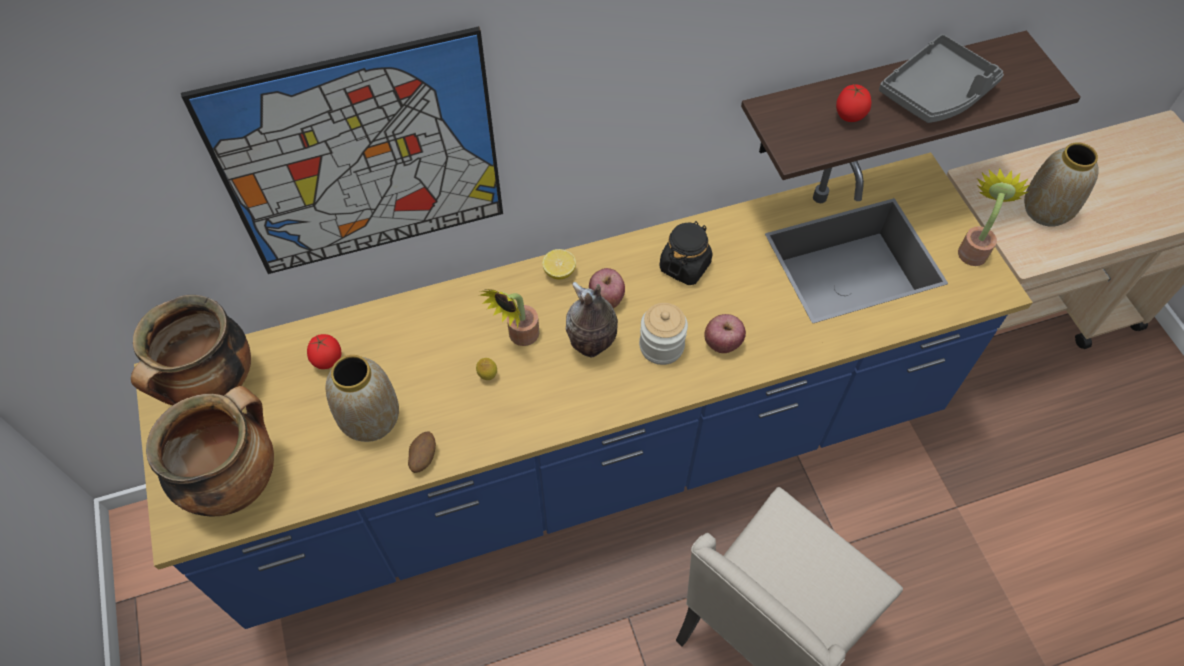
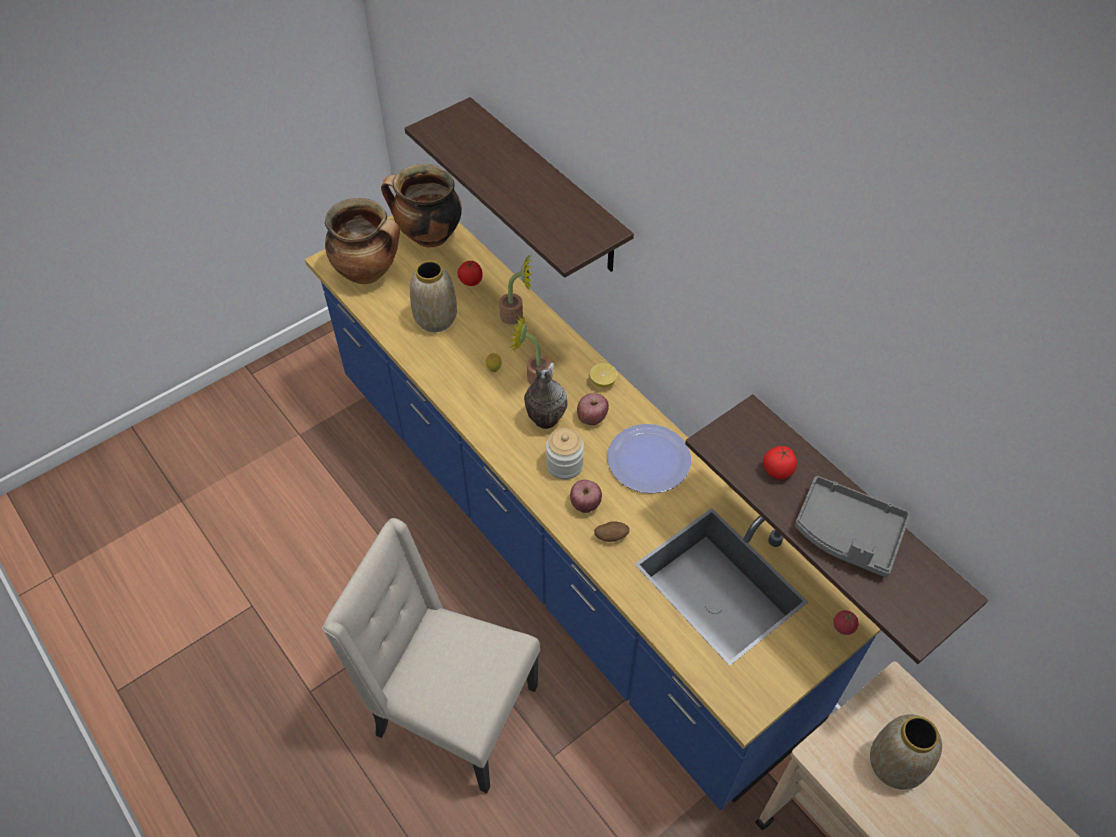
camera: 70 degrees right, 5 degrees down
picture [181,26,503,274] -> shelf [404,97,634,278]
potato [408,431,436,473] -> potato moved to [594,521,630,542]
black jar [660,221,712,285] -> plate [607,424,691,493]
potted plant [958,169,1031,266] -> potted plant moved to [499,253,532,325]
none -> tomato [833,610,859,635]

